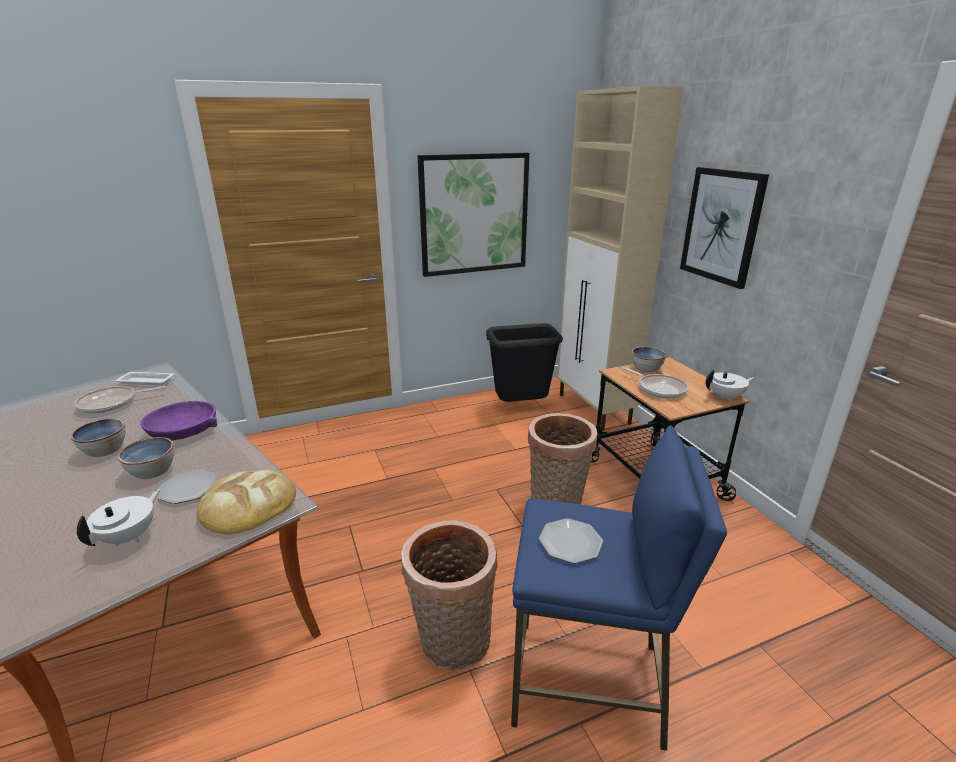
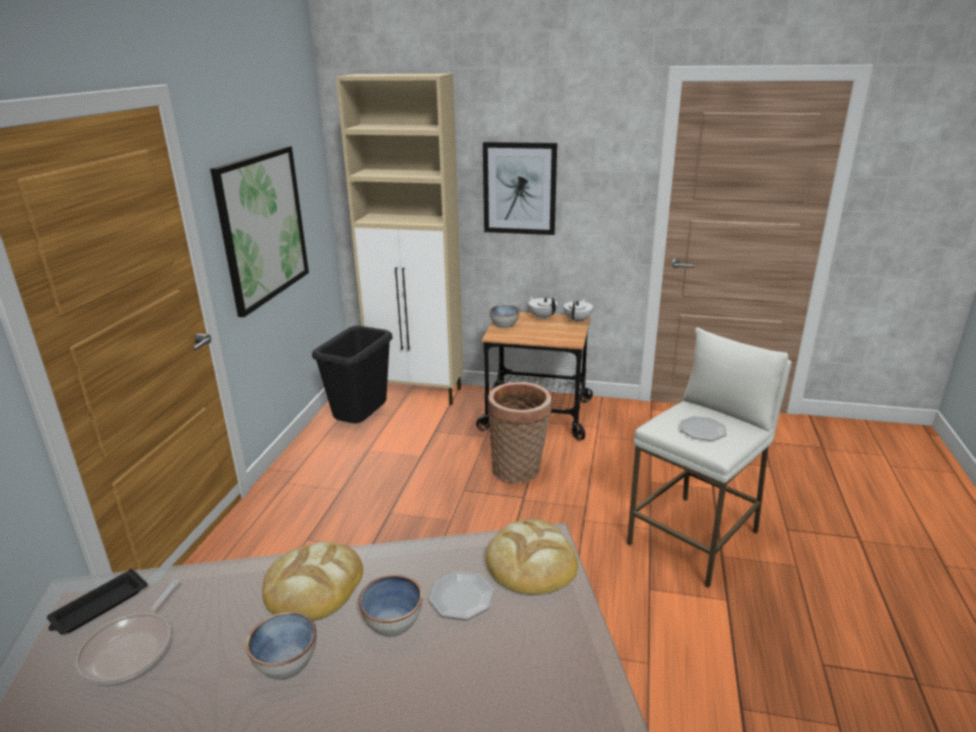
camera: 55 degrees left, 0 degrees up
white teapot [77,489,160,546] -> white teapot moved to [528,297,558,320]
white tray [116,372,175,386] -> black tray [47,569,148,635]
purple bowl [140,401,217,440] -> bread [262,542,363,621]
basket [401,520,498,671] -> none
blue stool [511,425,727,751] -> white stool [627,328,791,588]
frying pan [623,367,688,399] -> none

